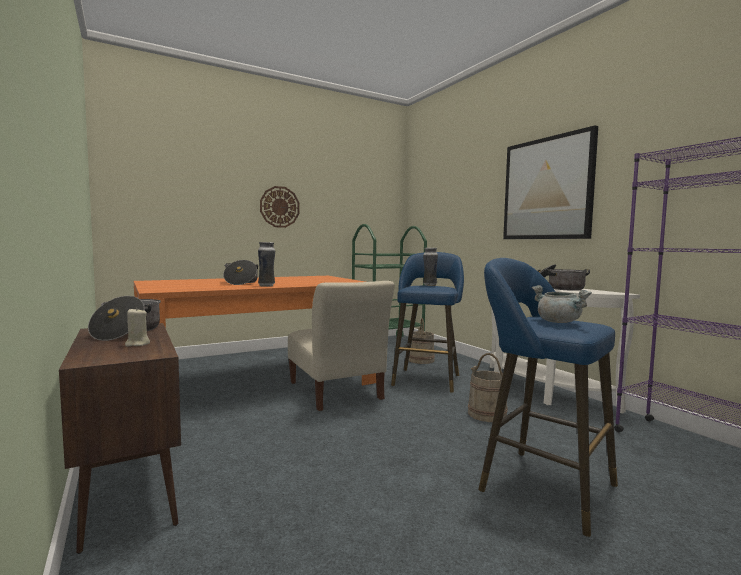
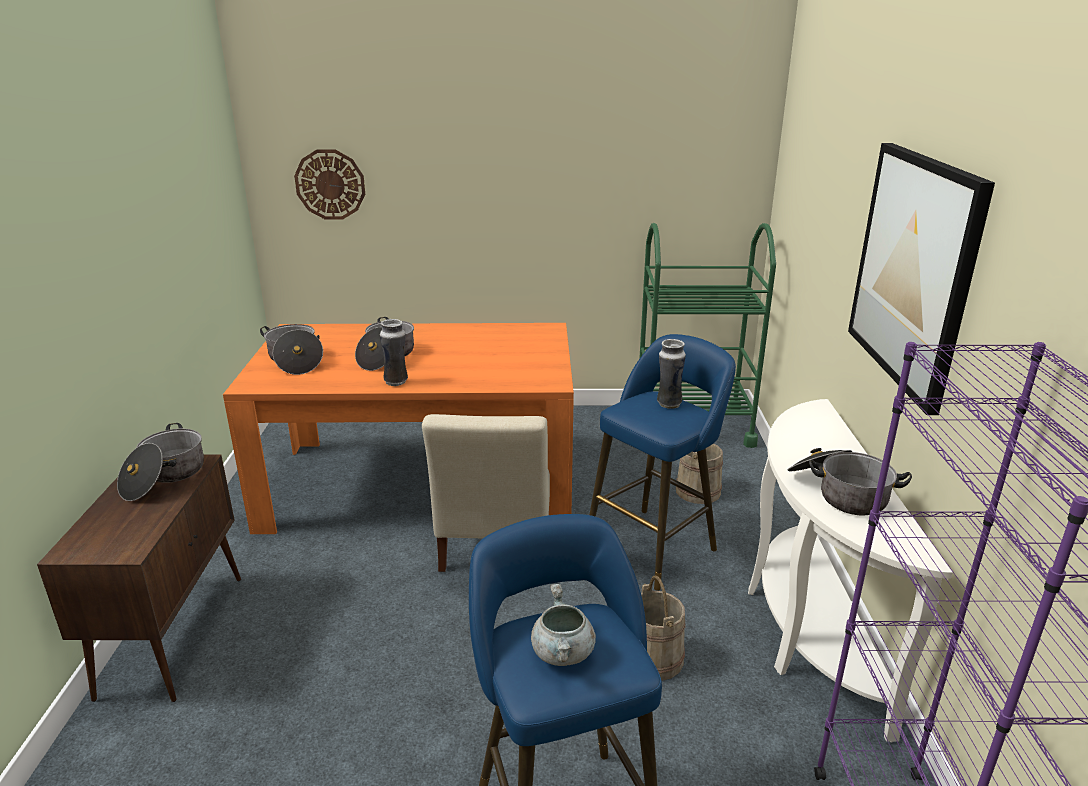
camera: 30 degrees right, 20 degrees up
beige candle [125,307,150,347] -> none
wall clock [260,186,299,228] -> wall clock moved to [294,149,365,219]
none -> cooking pot [260,324,323,375]

